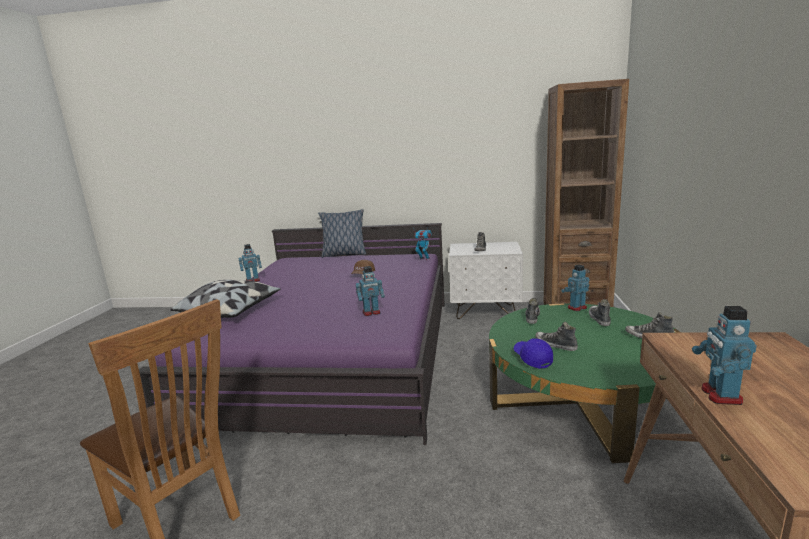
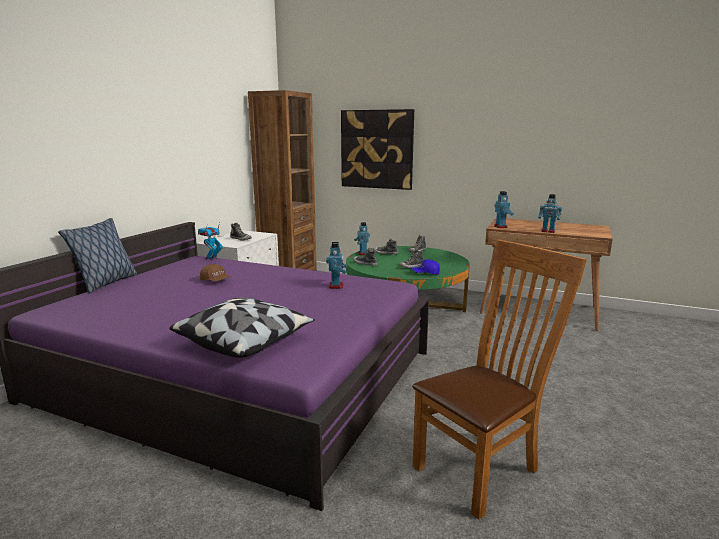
camera: 75 degrees left, 0 degrees up
toy robot [239,244,262,282] -> toy robot moved to [494,191,514,228]
none -> picture [341,109,414,190]

